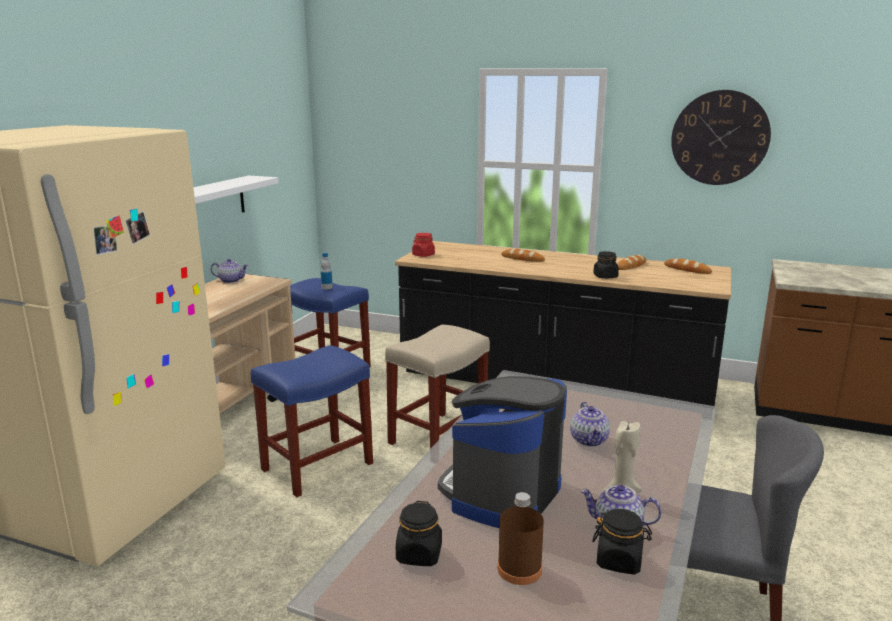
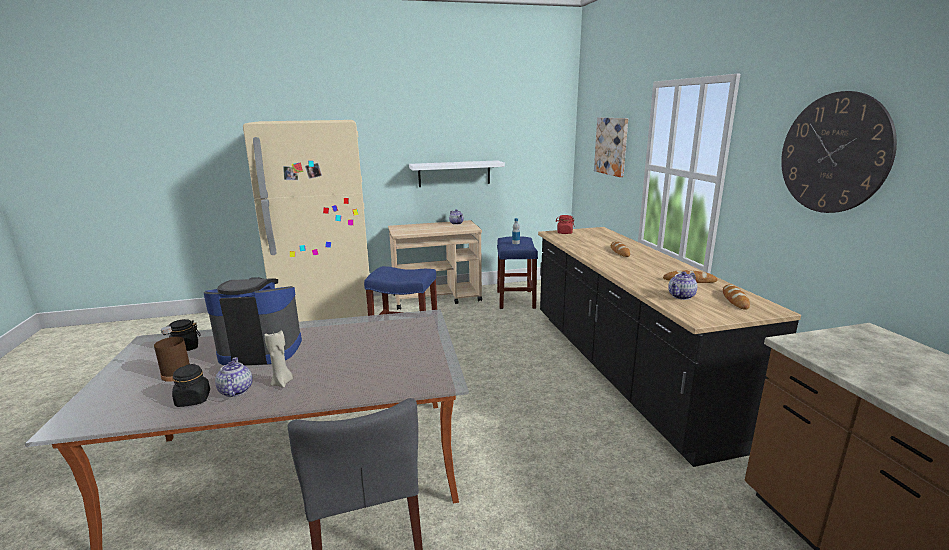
camera: 55 degrees right, 0 degrees up
beige stool [385,325,490,449] -> none
teapot [570,402,610,447] -> teapot moved to [668,272,697,300]
black jar [593,251,619,279] -> none
none -> picture [594,118,628,177]

